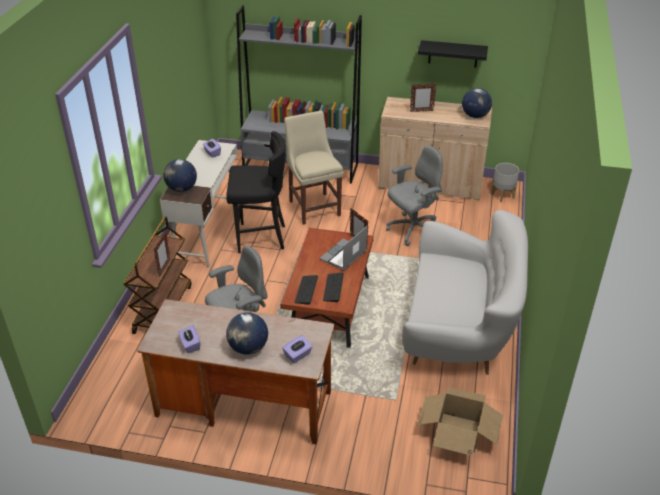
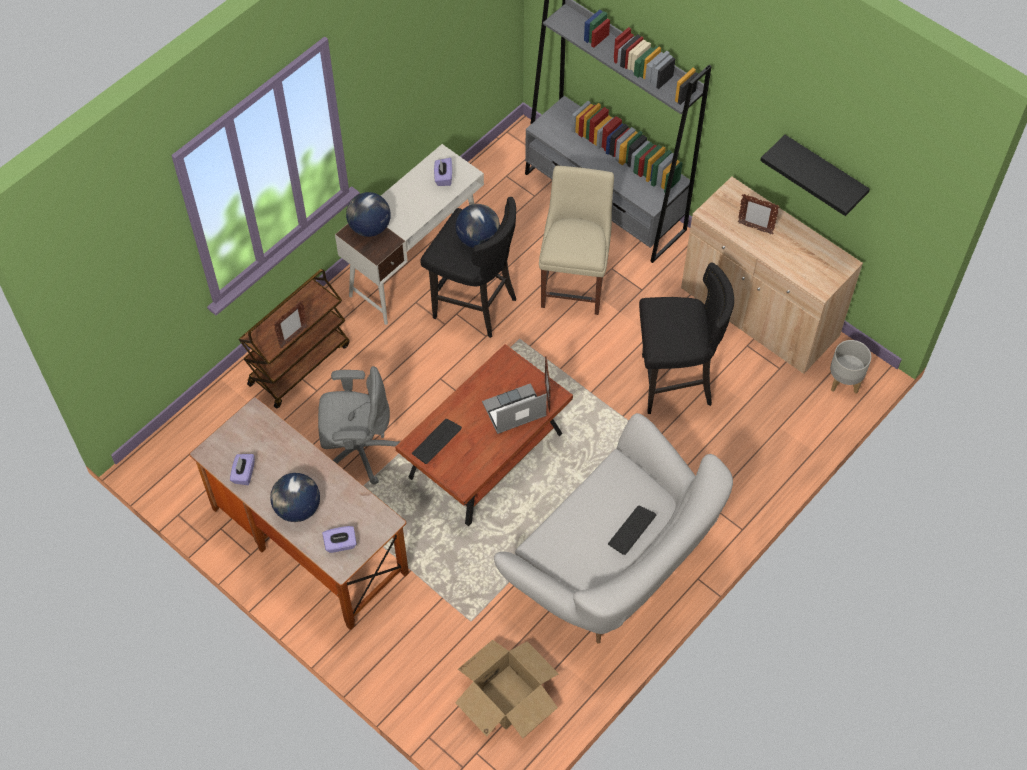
camera: 30 degrees right, 20 degrees up
keyboard [323,273,344,302] -> keyboard moved to [608,506,656,555]
grey office chair [386,146,443,246] -> black stool [639,263,734,414]
globe [462,88,492,118] -> globe moved to [456,204,500,248]

